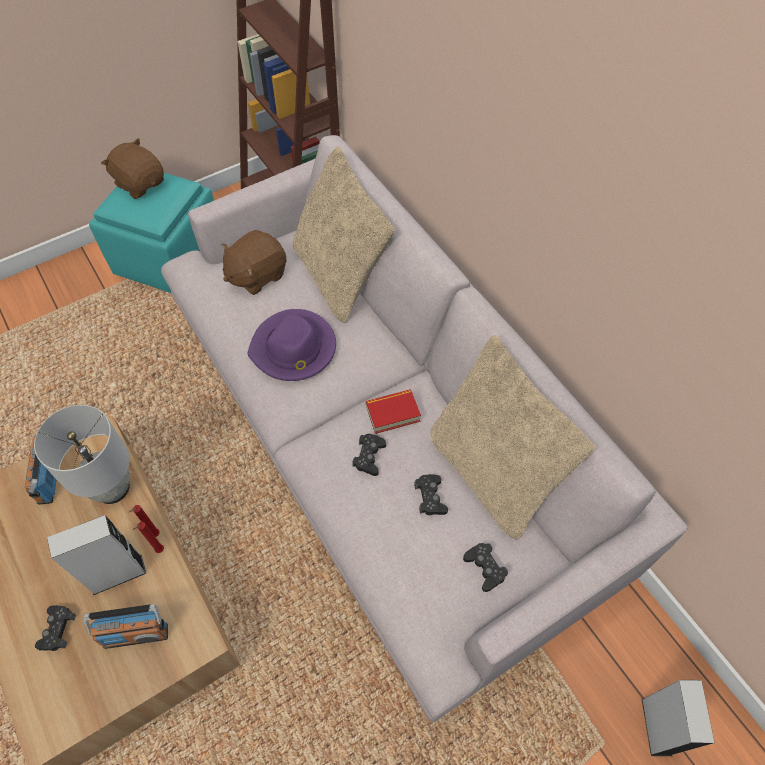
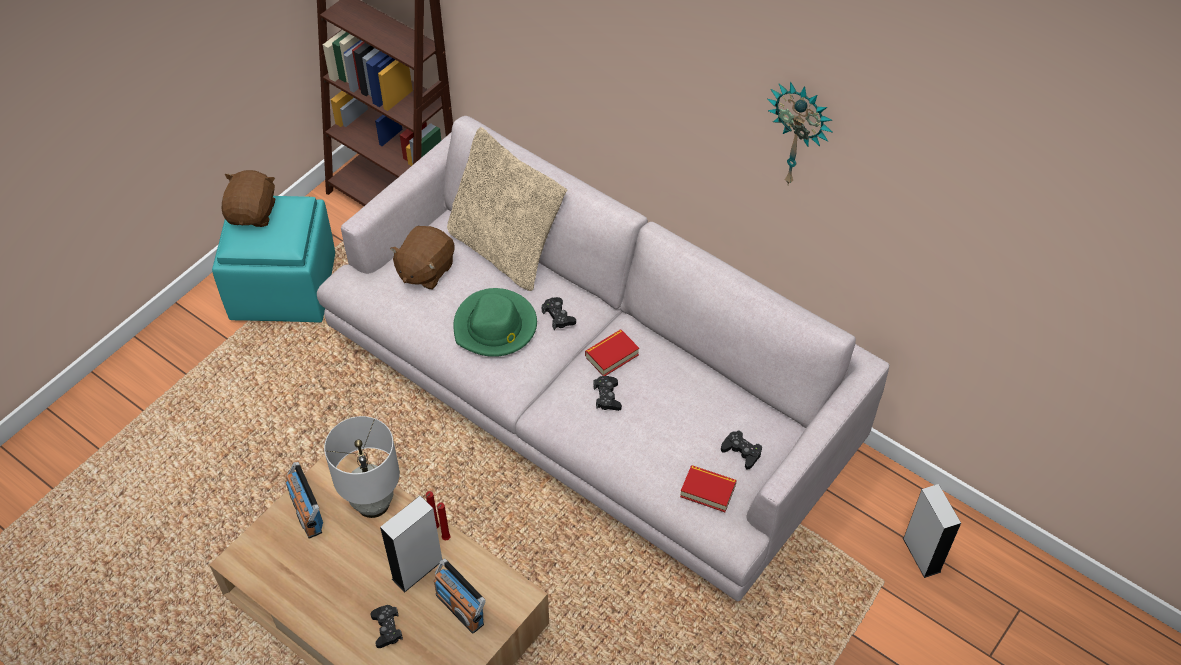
camera: 20 degrees left, 5 degrees down
radio [83,604,168,649] -> radio turned 75 degrees clockwise [434,559,486,634]
brown plush toy [101,138,164,199] -> brown plush toy turned 75 degrees clockwise [222,170,275,227]
purple hat [248,309,336,381] -> green hat [453,288,537,357]
black game controller [414,474,448,515] -> black game controller moved to [542,297,576,330]
beige pillow [430,335,597,540] -> none
none -> book [680,465,737,512]
none -> wall clock [767,81,833,185]

